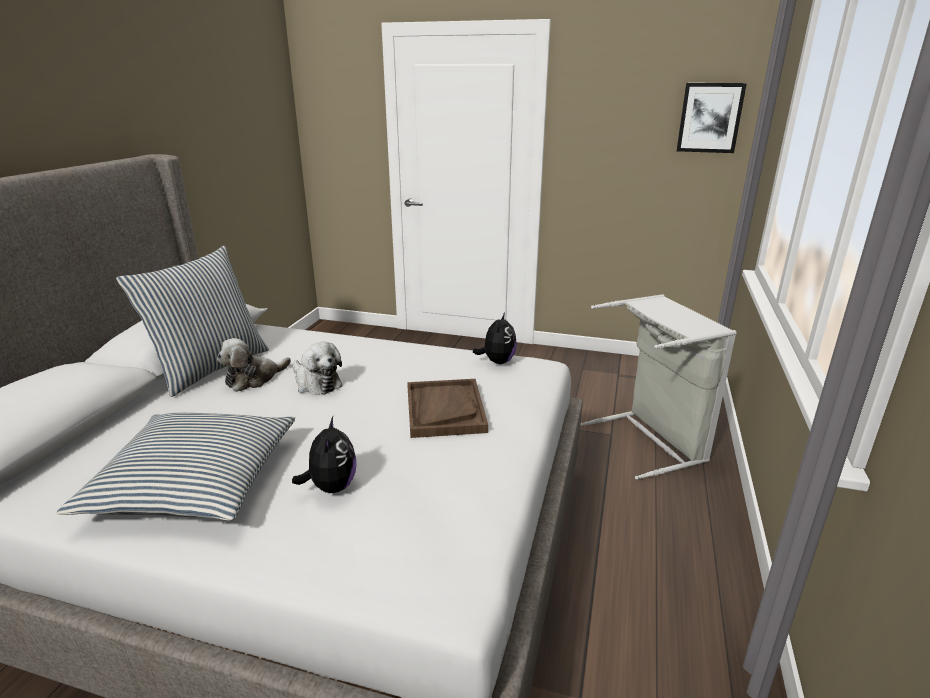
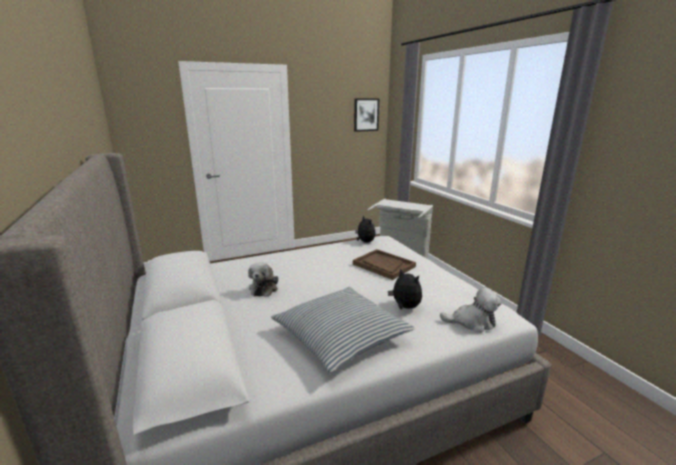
camera: 40 degrees left, 5 degrees down
pillow [116,246,269,397] -> none
plush toy [293,342,342,395] -> plush toy moved to [440,287,502,333]

